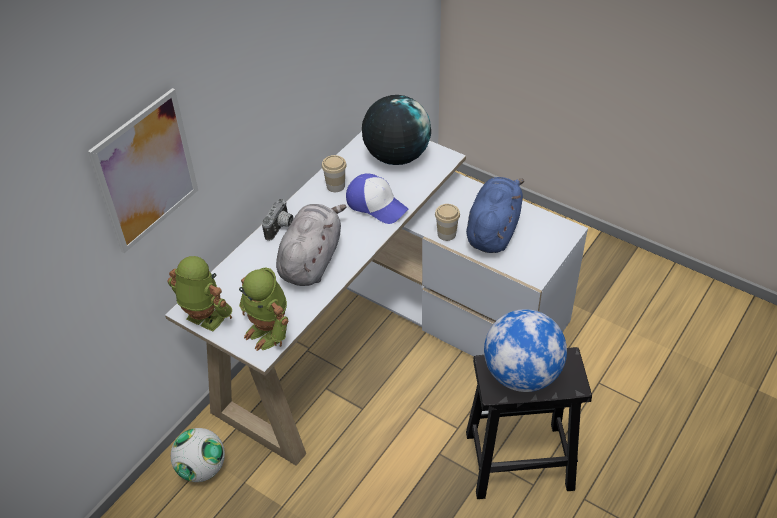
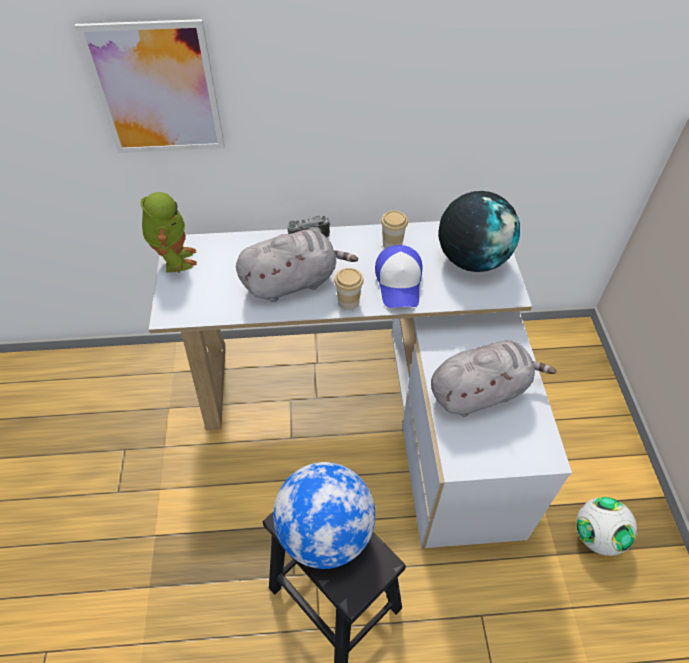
camera: 50 degrees right, 5 degrees up
football [171,428,225,482] -> football moved to [576,497,637,556]
toy robot [239,267,289,351] -> none
cup [435,204,460,241] -> cup moved to [334,268,364,310]
blue plush toy [466,177,524,253] -> grey plush toy [431,340,557,417]

